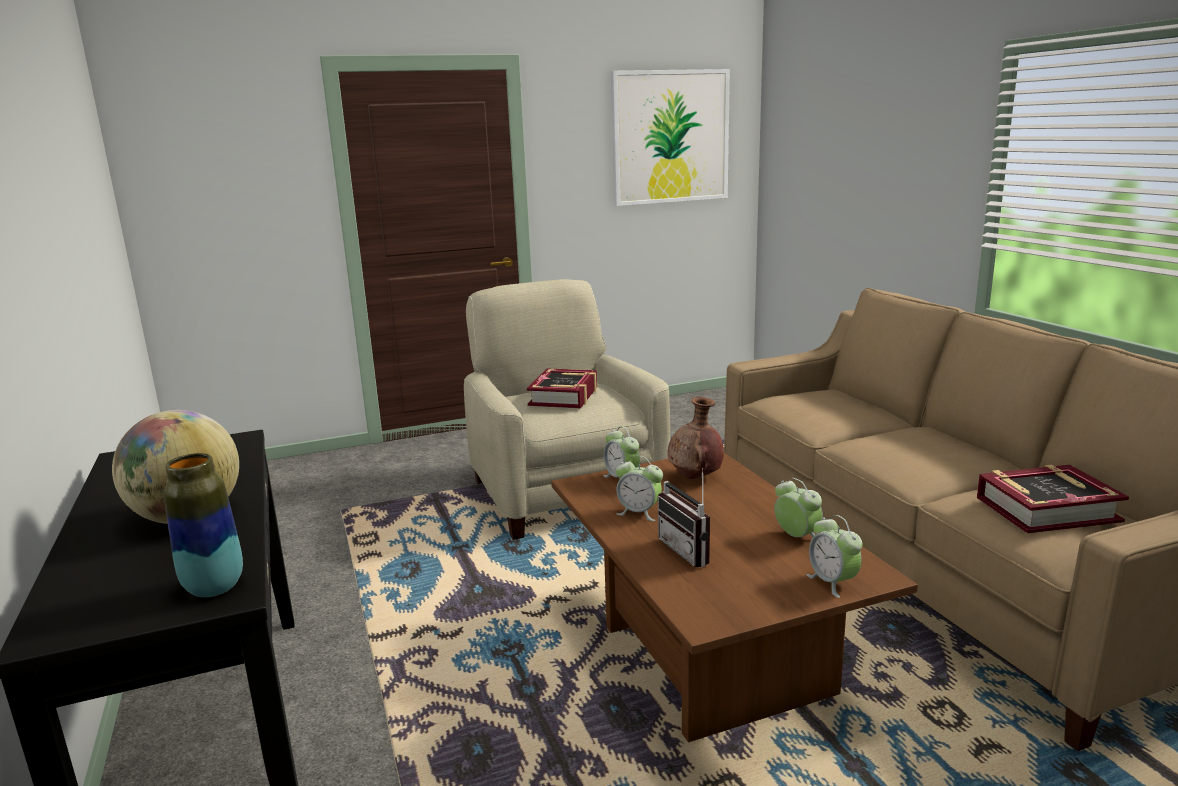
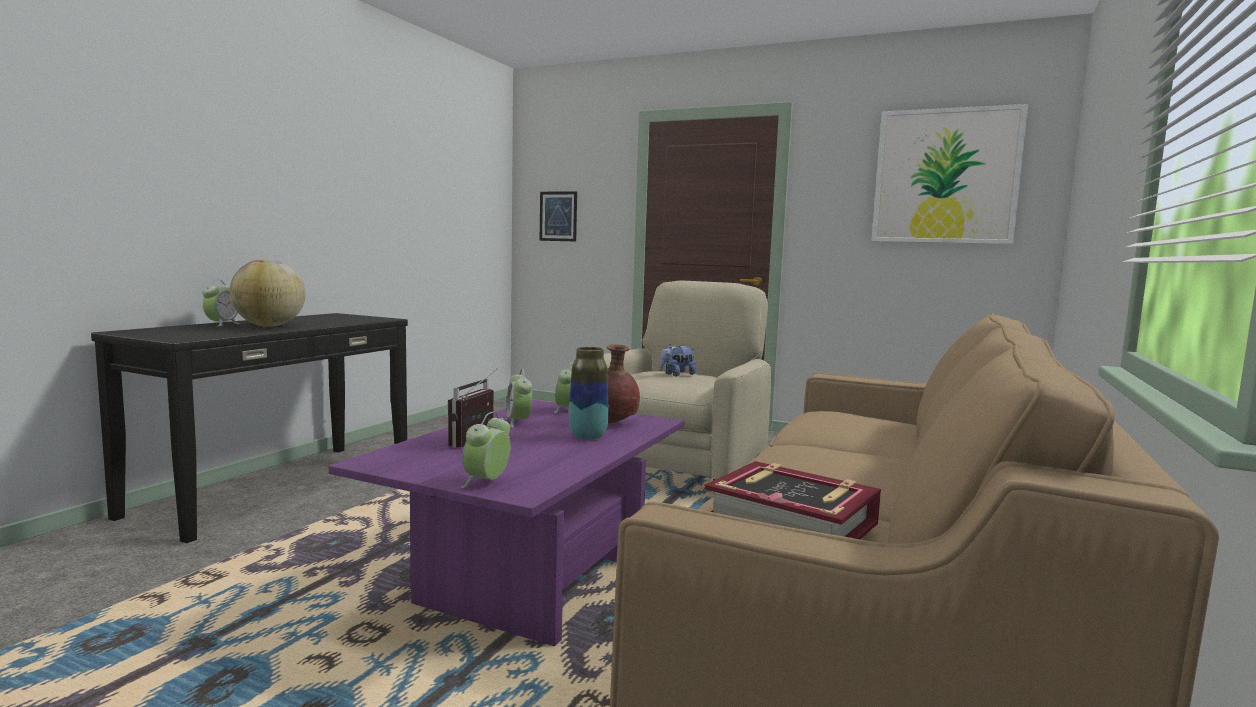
camera: 45 degrees right, 10 degrees down
vase [164,453,243,597] -> vase moved to [569,347,609,440]
book [527,369,597,408] -> plush toy [659,344,696,376]
brown coffee table [551,453,918,742] -> purple coffee table [329,400,684,646]
alarm clock [774,478,823,537] -> alarm clock moved to [202,280,240,326]
none -> picture [540,191,577,242]

